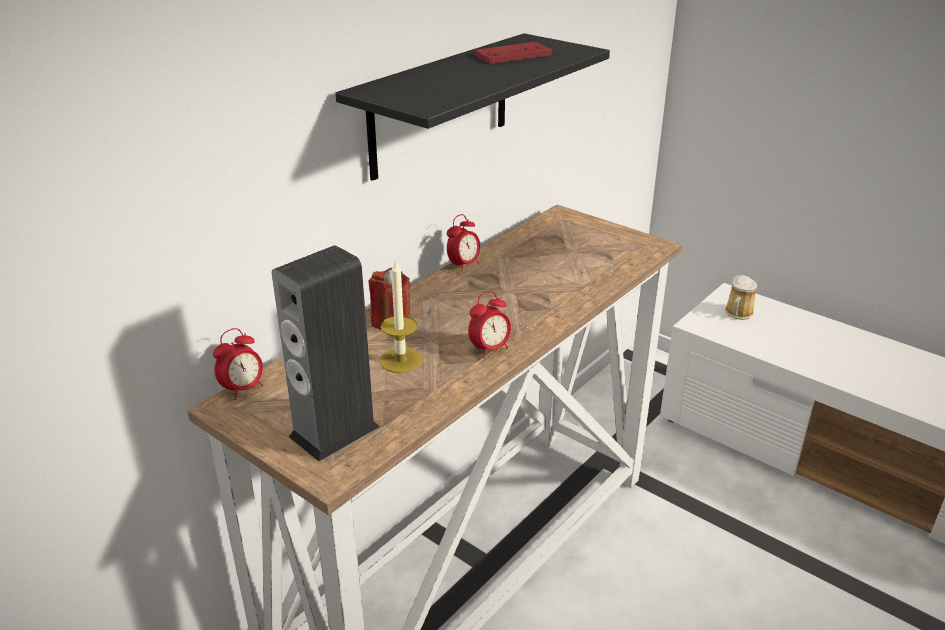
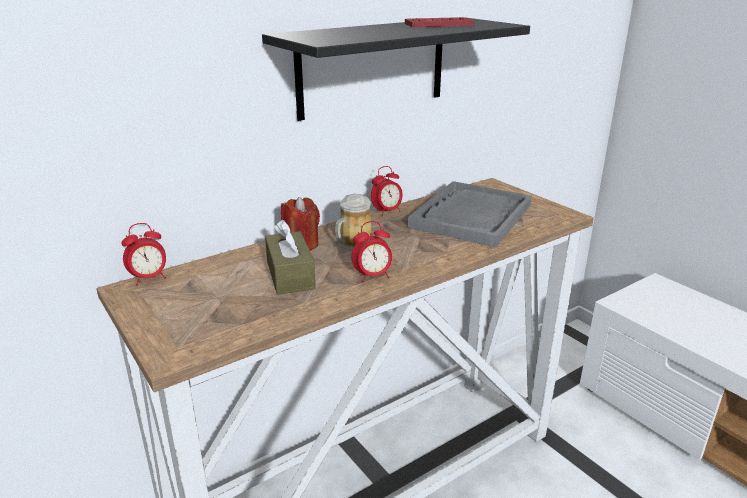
camera: 15 degrees right, 5 degrees down
speaker [272,245,380,461] -> none
candle [380,259,422,373] -> brown tissue box [265,220,316,295]
mug [725,275,757,320] -> mug moved to [335,194,372,250]
none -> grey tray [408,181,532,247]

